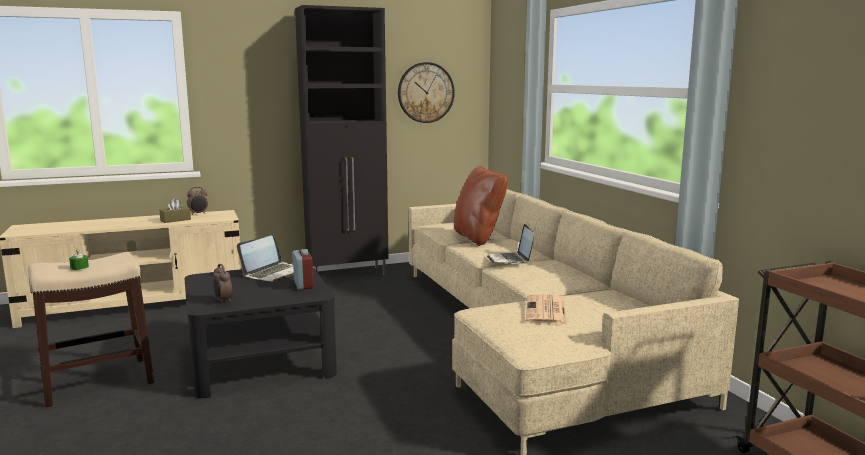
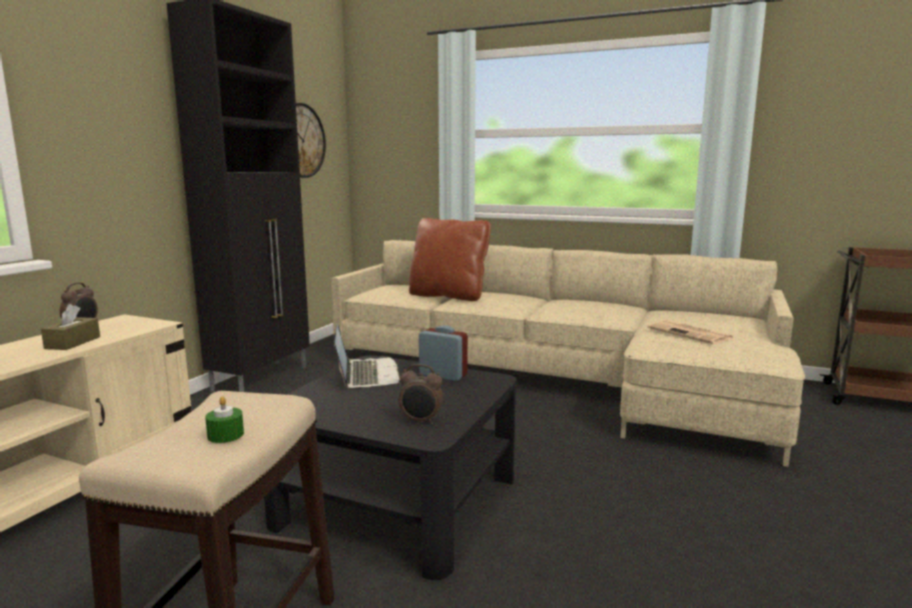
camera: 45 degrees left, 0 degrees up
laptop [487,224,534,264] -> none

